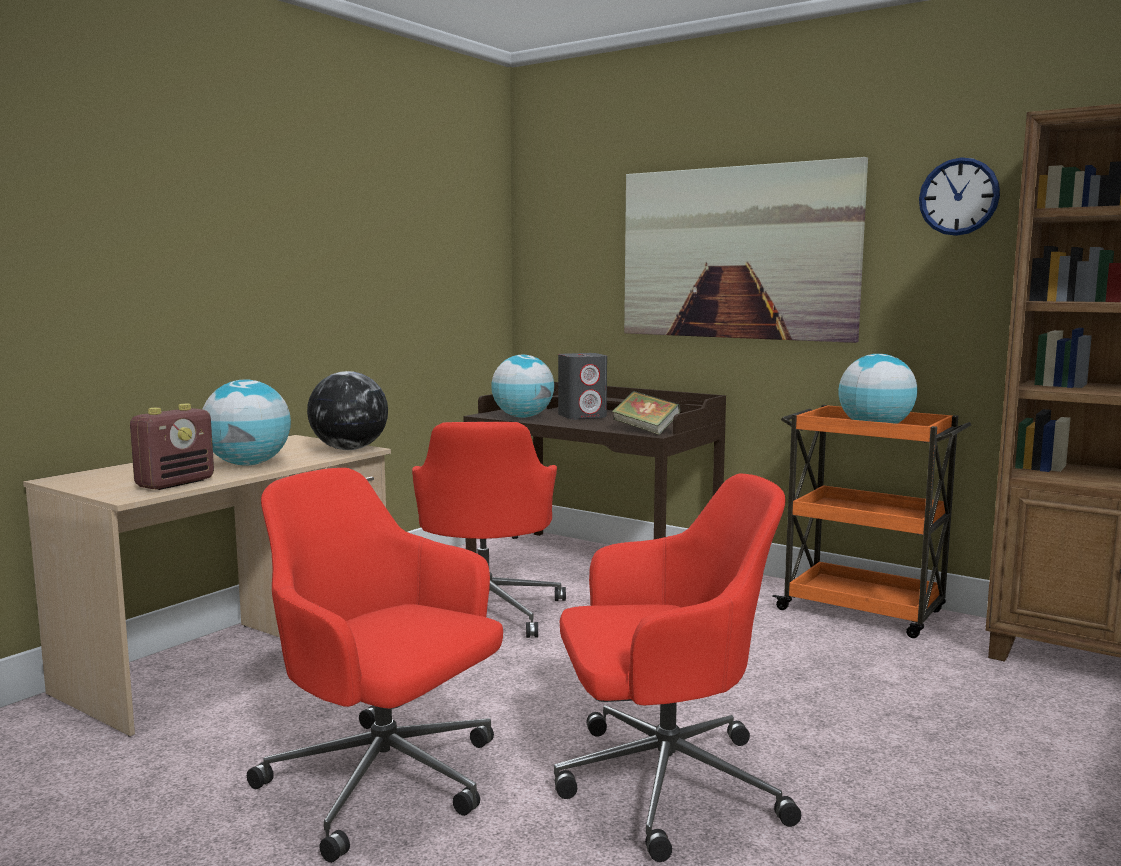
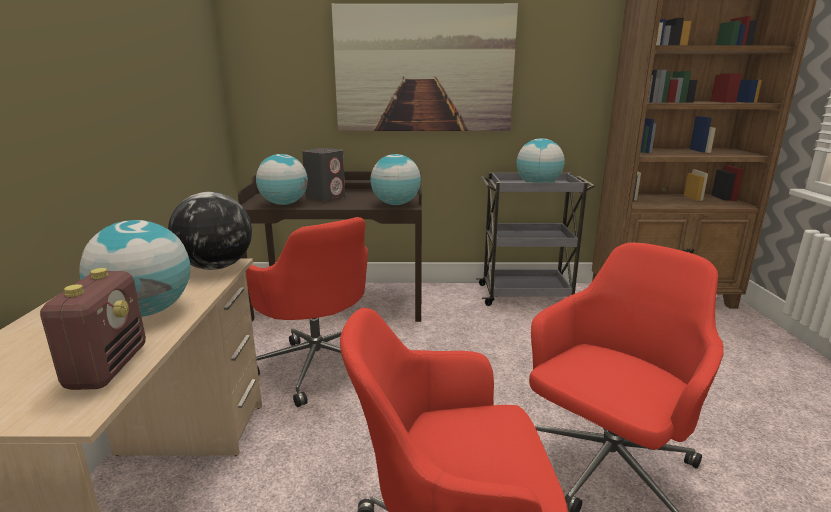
camera: 35 degrees left, 10 degrees up
book [612,391,681,435] -> globe [370,154,421,205]
orange cart [772,405,971,638] -> grey cart [476,172,595,306]
wall clock [919,157,1000,236] -> none

